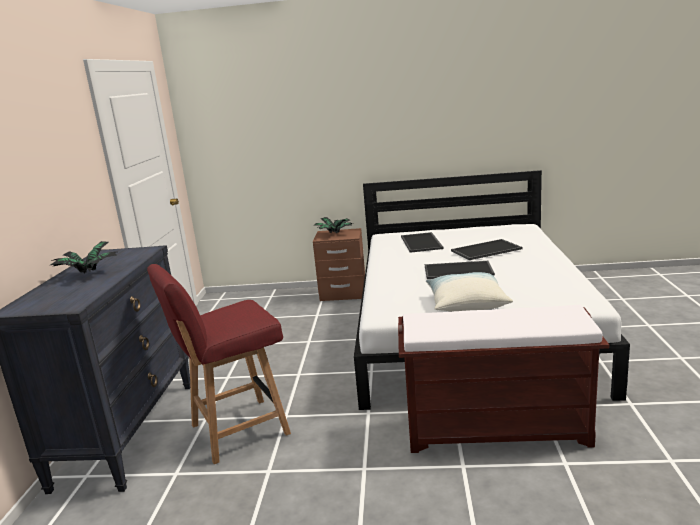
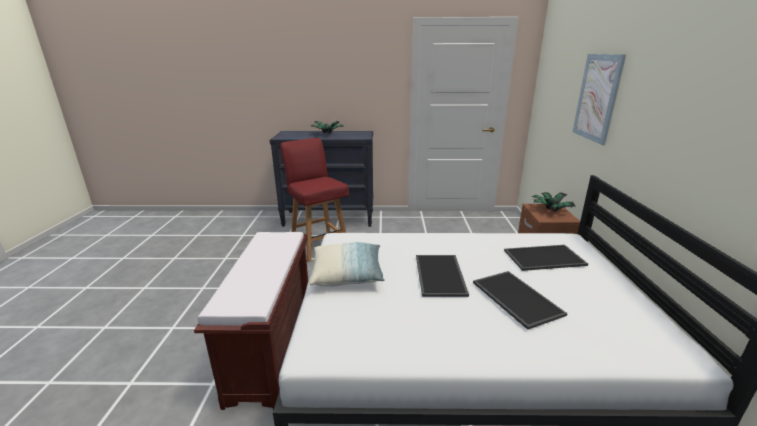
camera: 85 degrees right, 5 degrees up
none -> picture [573,54,626,145]

